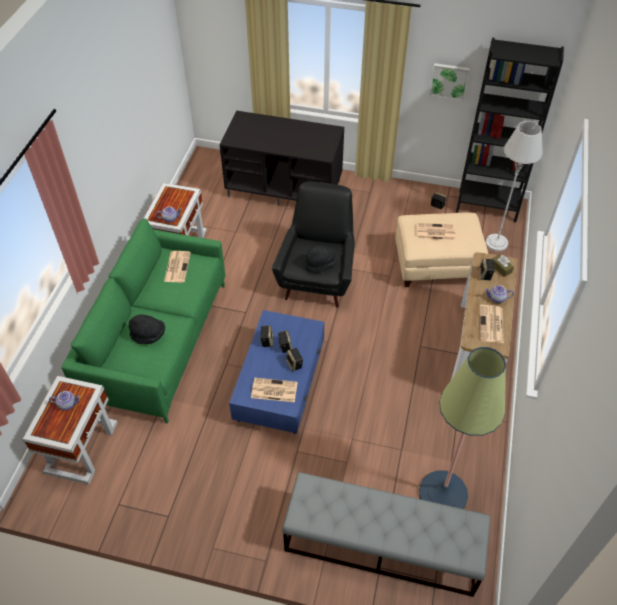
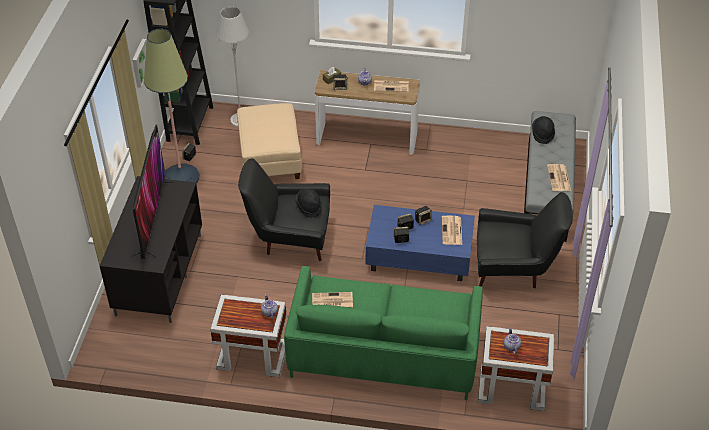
camera: 95 degrees left, 5 degrees down
black hat [129,315,165,344] -> black hat moved to [532,116,555,144]
newspaper [417,223,455,240] -> newspaper moved to [547,164,571,191]
floor lamp [419,347,506,509] -> floor lamp moved to [144,29,199,184]
none -> television [130,125,177,259]
none -> black armchair [477,192,573,288]

